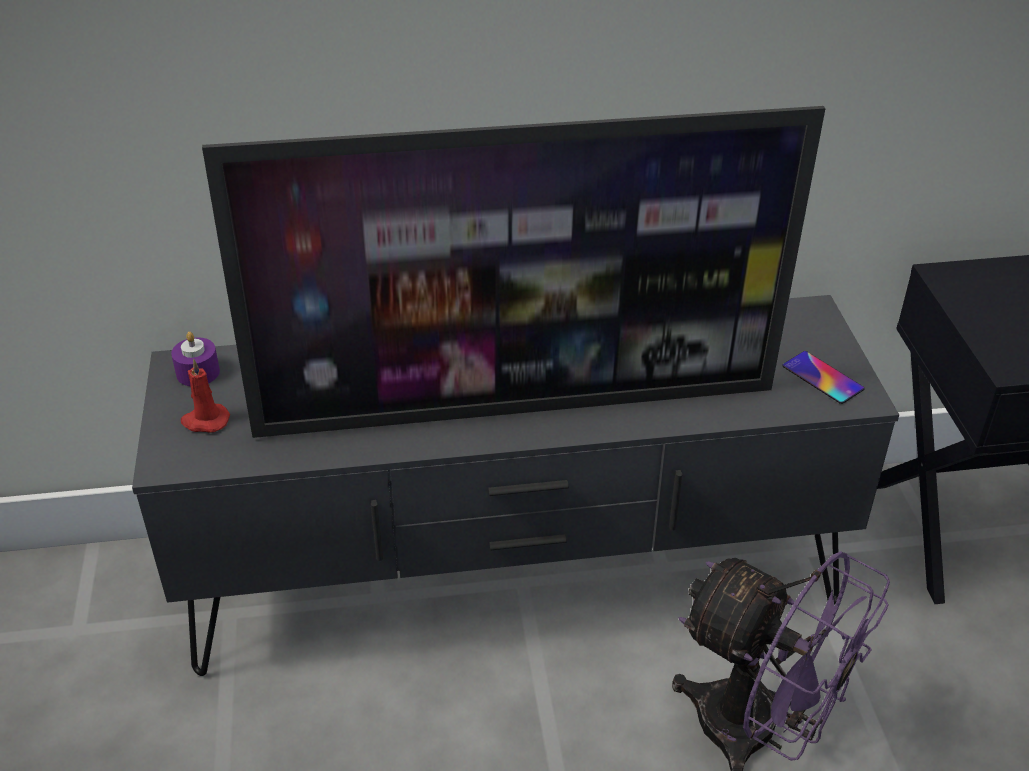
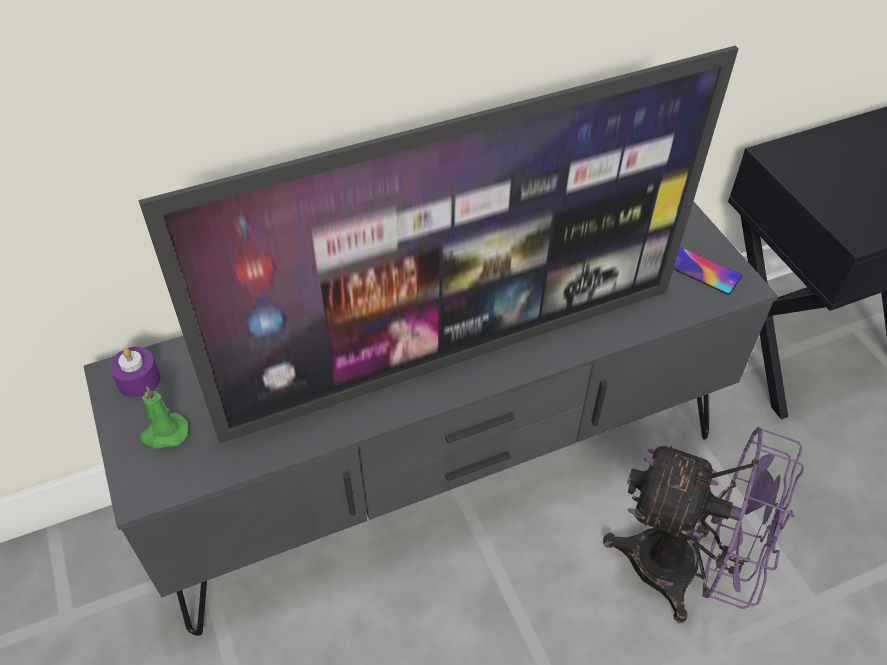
camera: 15 degrees left, 10 degrees up
red candle [181,358,230,433] -> green candle [140,386,189,449]

